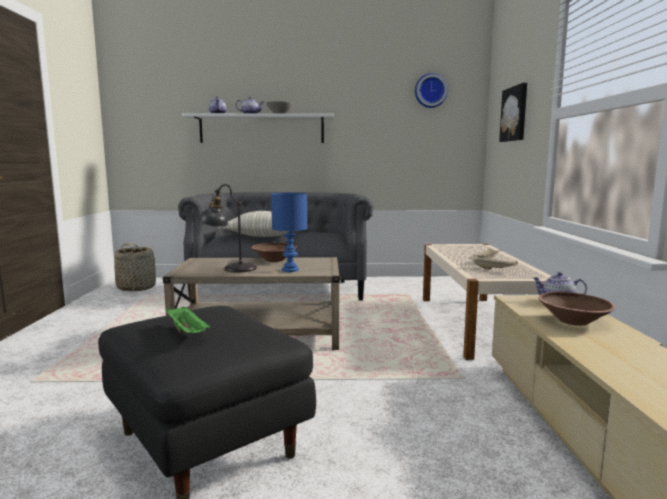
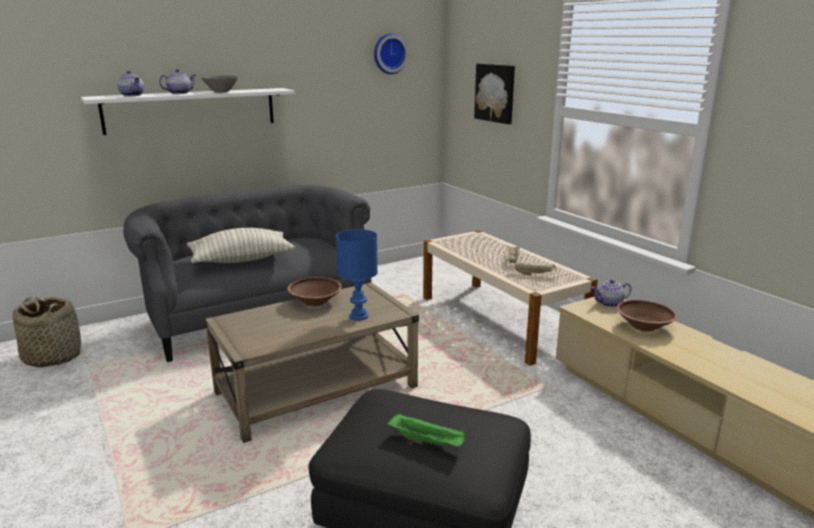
camera: 30 degrees left, 10 degrees up
grey table lamp [198,184,257,272] -> none

